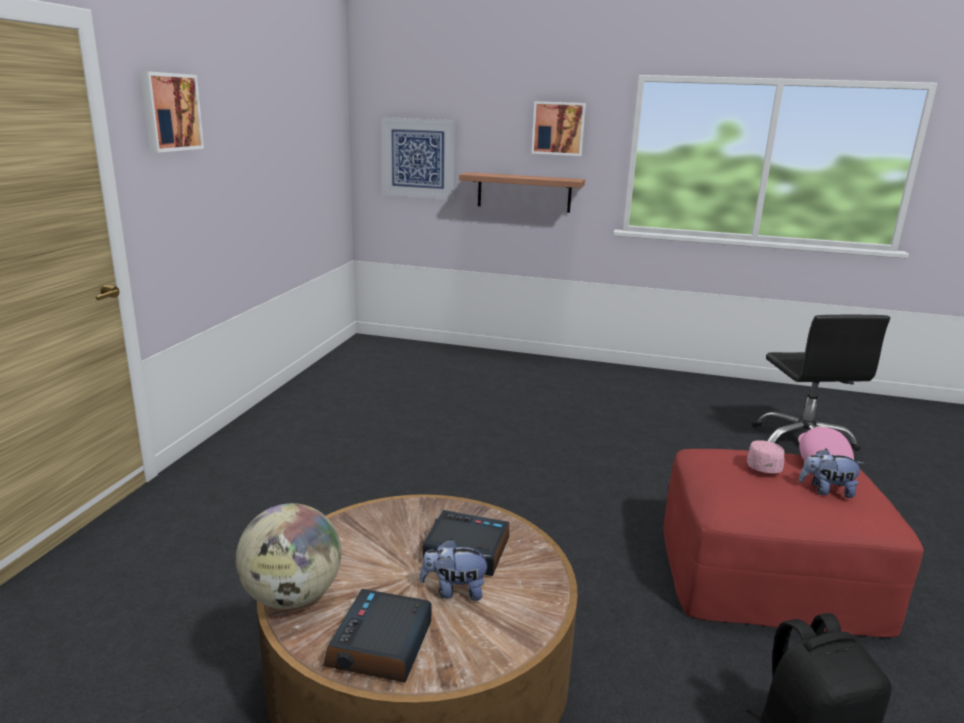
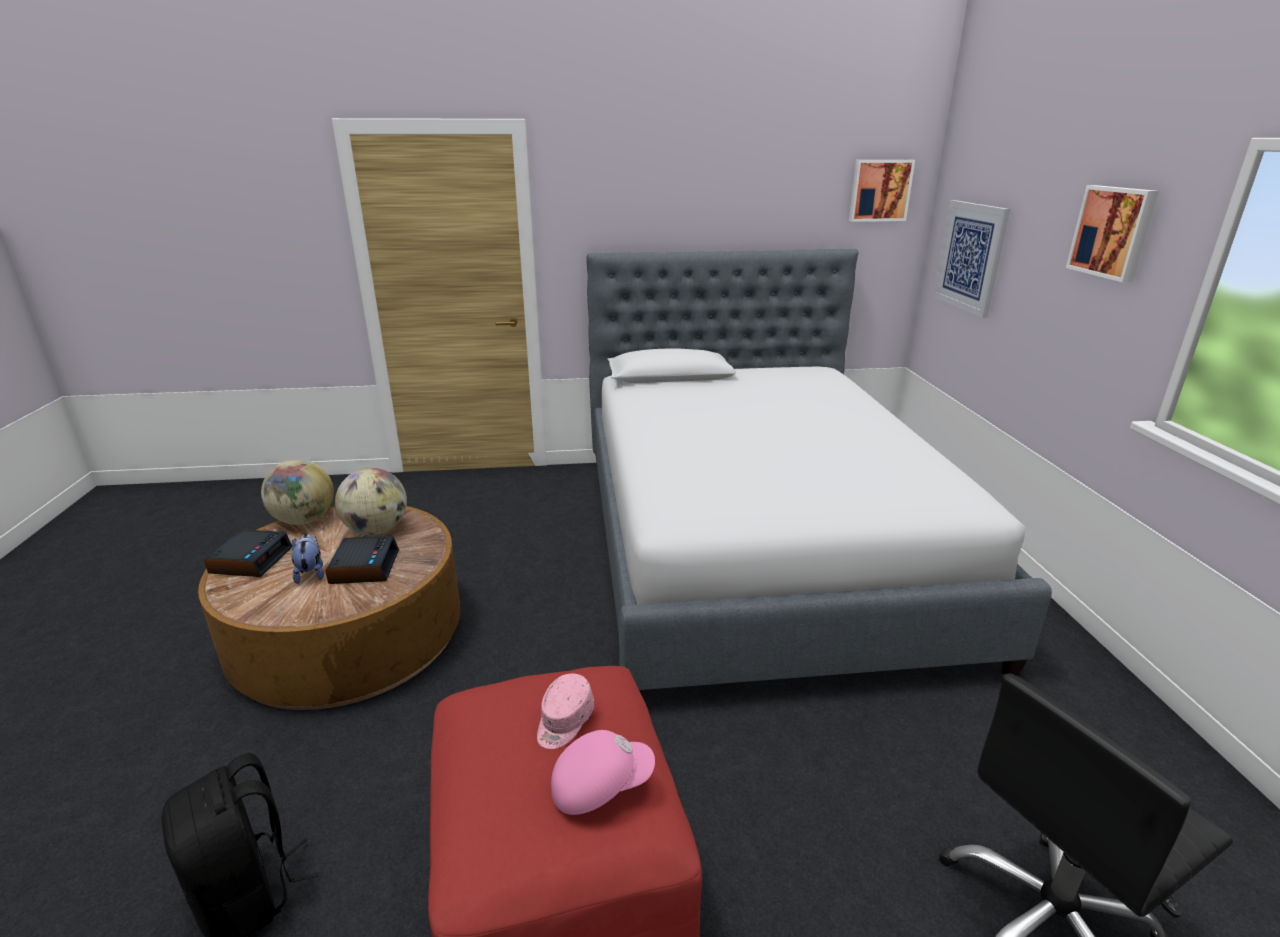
camera: 70 degrees right, 5 degrees up
picture [140,71,204,153] -> picture moved to [849,160,915,222]
alarm clock [324,589,432,683] -> alarm clock turned 105 degrees clockwise [204,529,292,577]
shelf [459,172,585,213] -> none
pink cap [747,440,785,473] -> pink cap turned 120 degrees clockwise [537,674,594,749]
plush toy [799,448,865,498] -> none
none -> globe [335,468,407,535]
none -> bed [586,249,1052,697]

